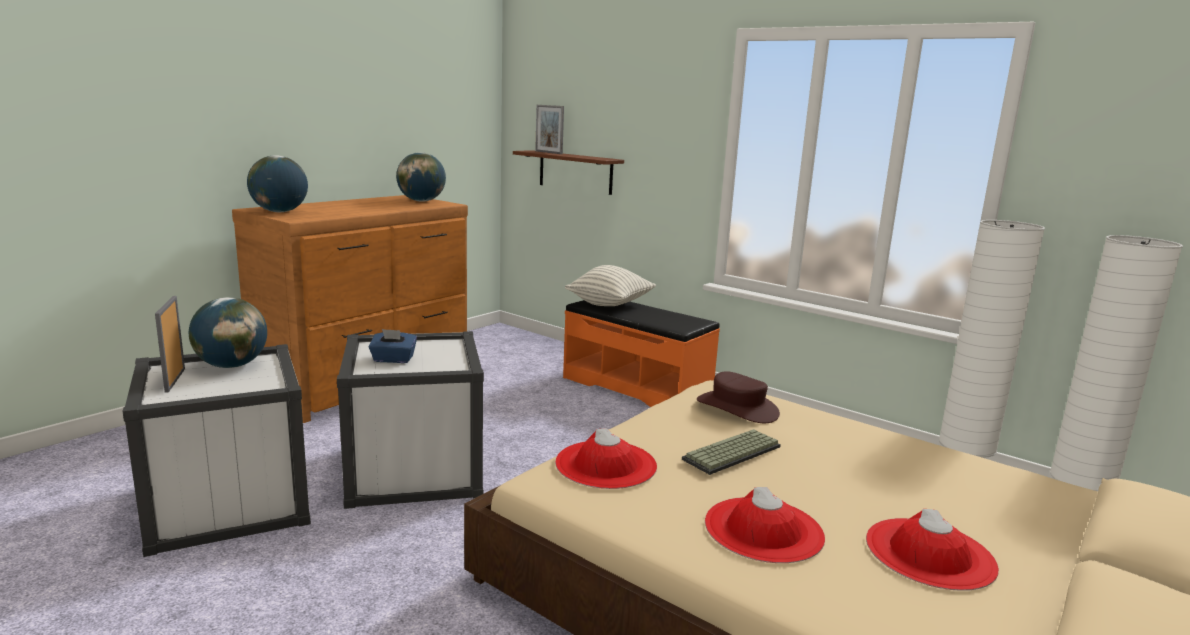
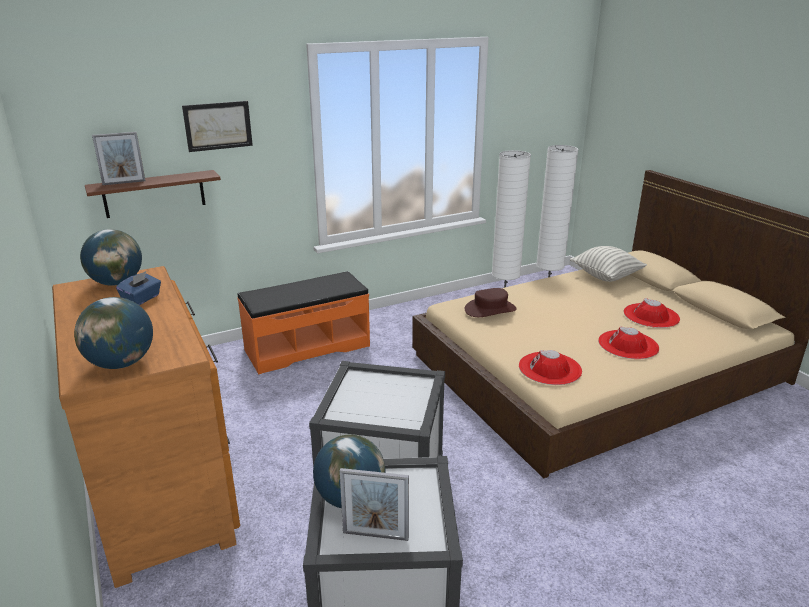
camera: 65 degrees left, 10 degrees up
blue tissue box [369,329,417,363] -> blue tissue box moved to [116,271,161,305]
pillow [565,265,656,306] -> pillow moved to [570,246,647,282]
keyboard [682,429,781,475] -> none
none -> picture [182,101,253,152]

